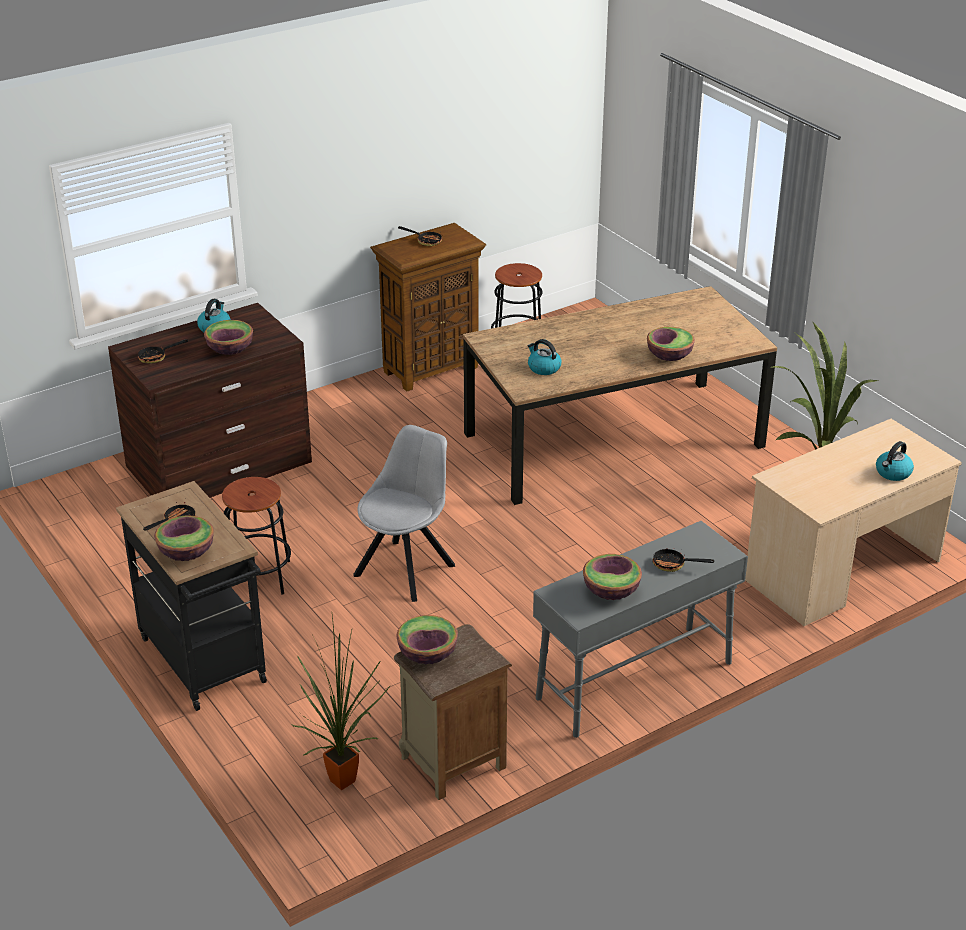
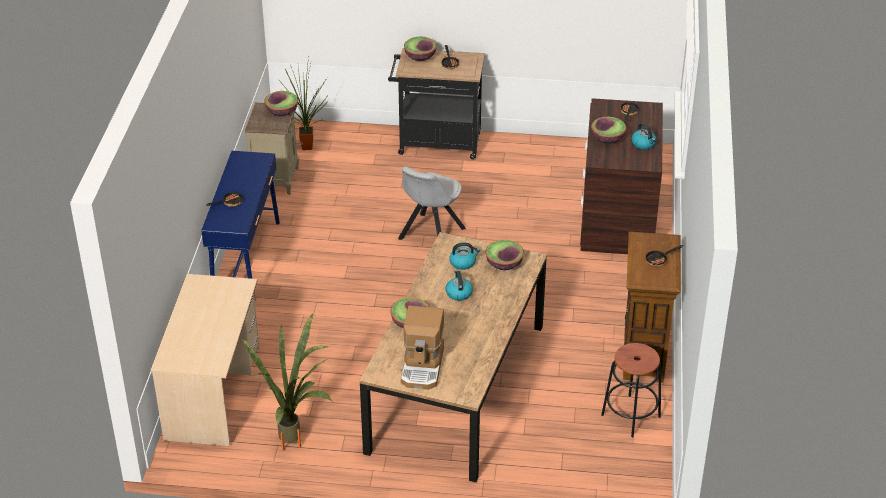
camera: 130 degrees right, 5 degrees up
black stool [222,477,291,595] -> none
grey chair [354,425,455,602] -> grey chair turned 45 degrees clockwise [398,166,466,240]
grey console table [533,521,748,738] -> blue console table [201,151,280,297]
bowl [583,554,642,600] -> bowl moved to [485,240,524,270]
kettle [876,441,914,481] -> kettle moved to [446,271,473,301]
none -> coffee machine [401,305,444,390]

